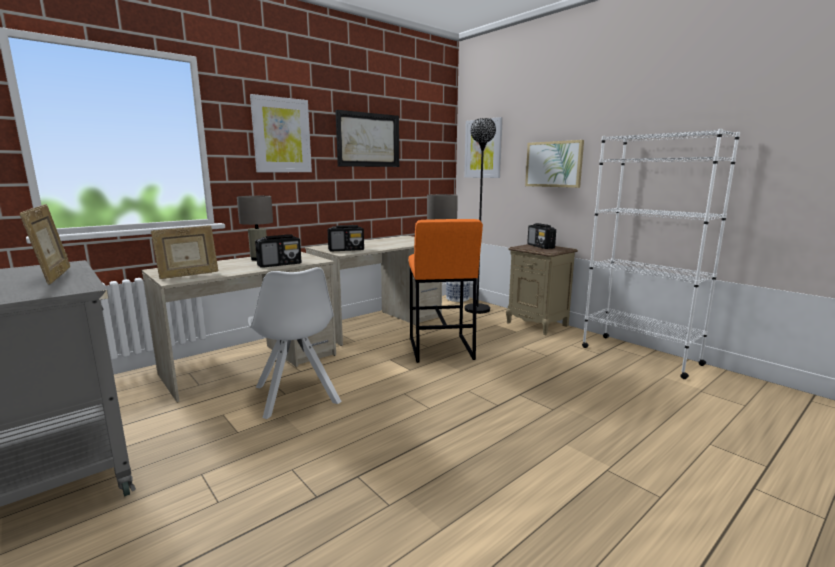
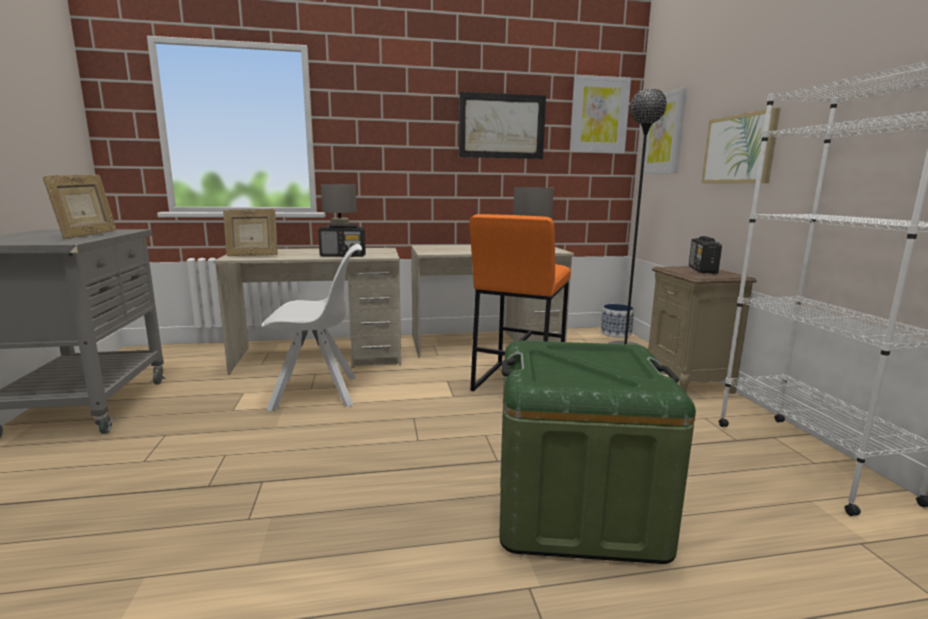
camera: 30 degrees right, 0 degrees up
white chair [248,267,342,419] -> white chair turned 105 degrees counterclockwise [261,244,362,411]
picture [250,94,312,172] -> picture moved to [570,75,631,154]
radio [327,225,364,252] -> none
none -> green storage box [499,340,696,564]

